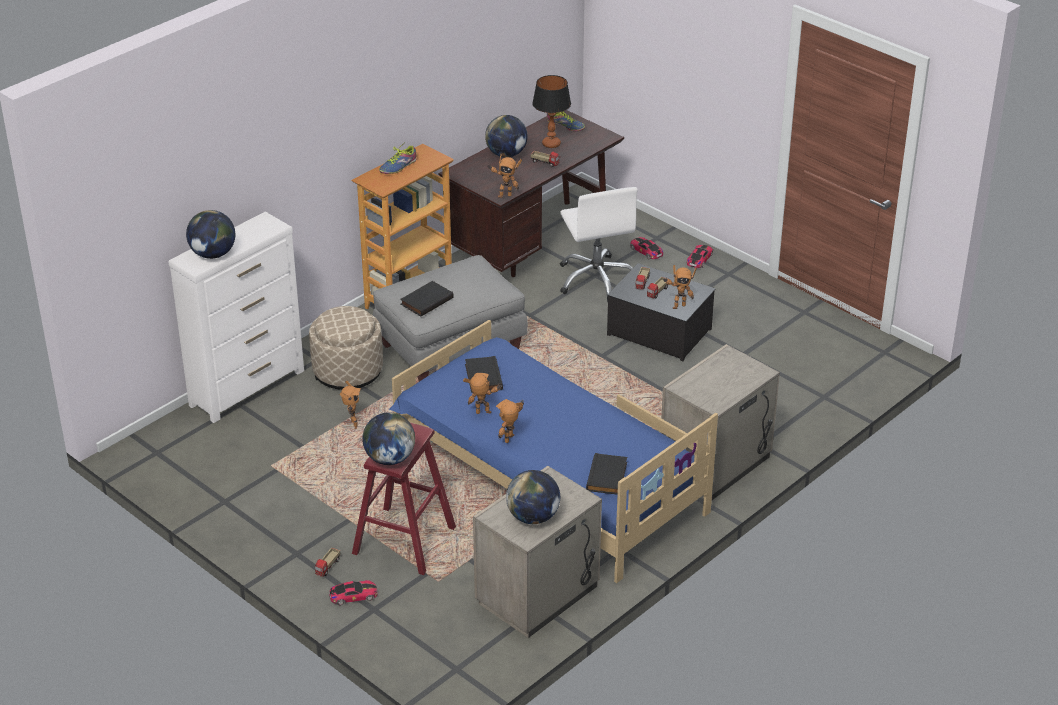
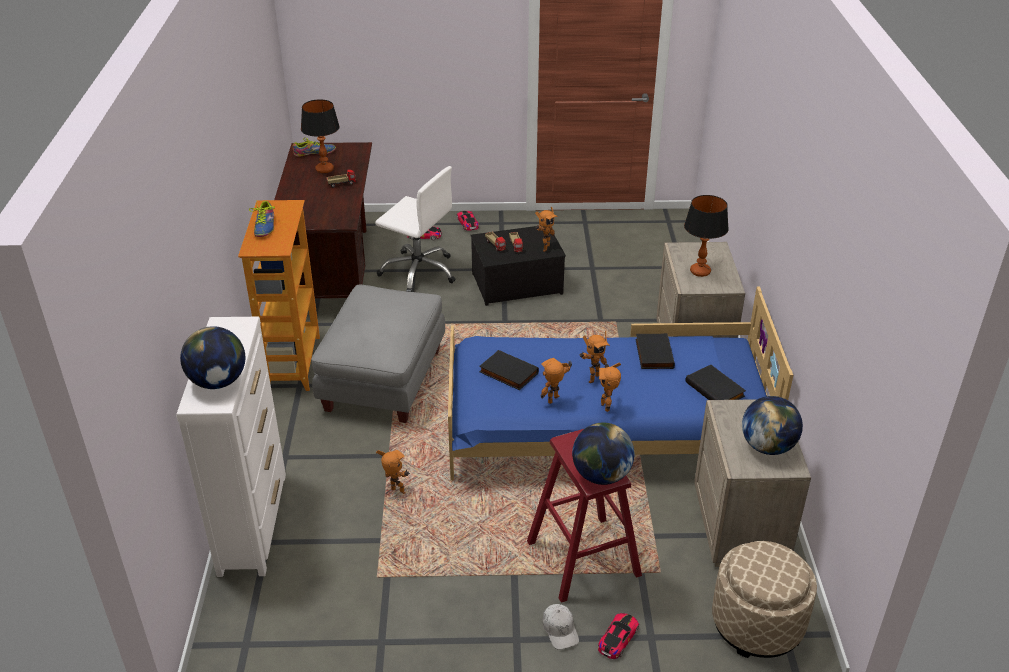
camera: 45 degrees left, 0 degrees up
beige ottoman [309,306,383,390] -> beige ottoman moved to [712,541,817,658]
toy truck [315,548,340,577] -> white cap [543,604,579,650]
black book [400,281,454,317] -> black book moved to [635,333,675,369]
globe [485,115,528,157] -> none
toy robot [487,154,522,198] -> toy robot moved to [580,331,610,383]
none -> table lamp [684,195,729,277]

